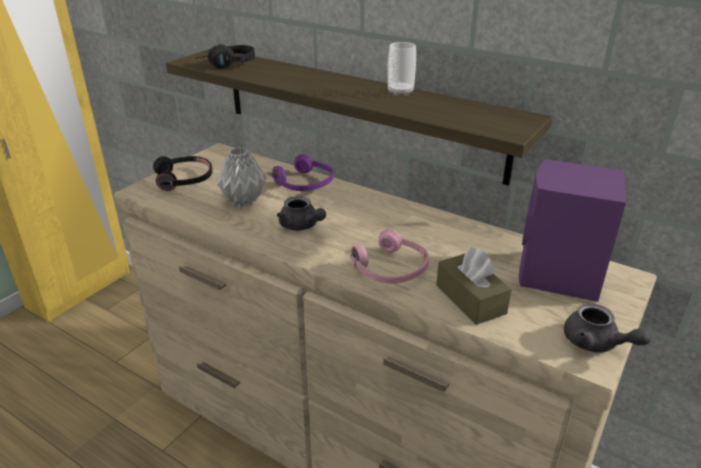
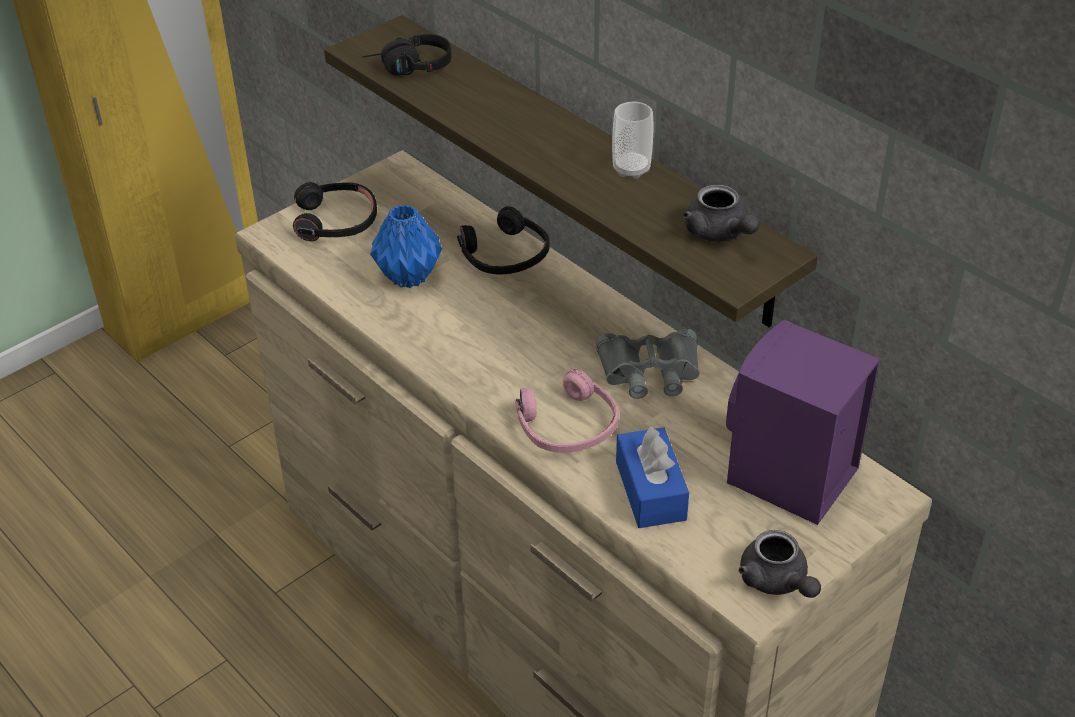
camera: 15 degrees right, 10 degrees up
grey vase [217,147,267,207] -> blue vase [370,205,442,288]
purple headphones [271,154,334,191] -> black headphones [457,206,549,275]
grey teapot [277,196,326,231] -> grey teapot moved to [683,185,760,242]
brown tissue box [436,247,511,325] -> blue tissue box [616,426,689,528]
none -> grey binoculars [596,329,699,399]

